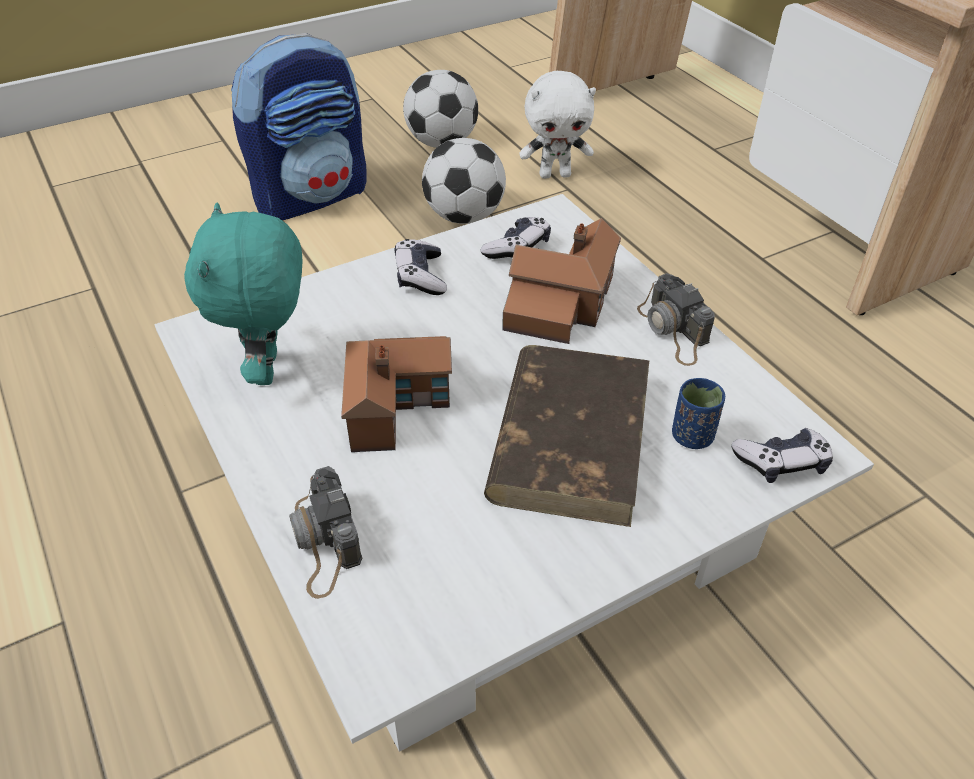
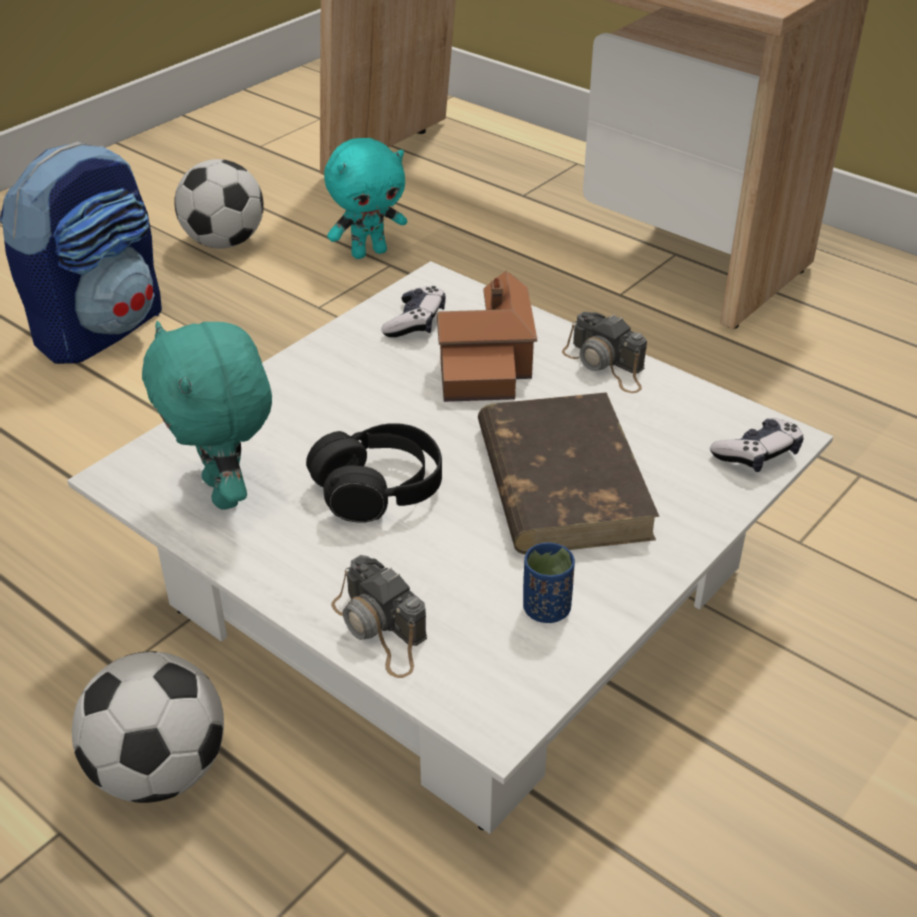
camera: 20 degrees left, 5 degrees down
toy house [341,336,452,452] -> black headphones [306,423,442,523]
game controller [395,239,447,295] -> none
football [422,138,506,224] -> football moved to [72,651,224,803]
white plush toy [519,71,596,179] -> turquoise plush toy [324,138,407,259]
blue cup [672,378,725,449] -> blue cup moved to [523,542,575,623]

